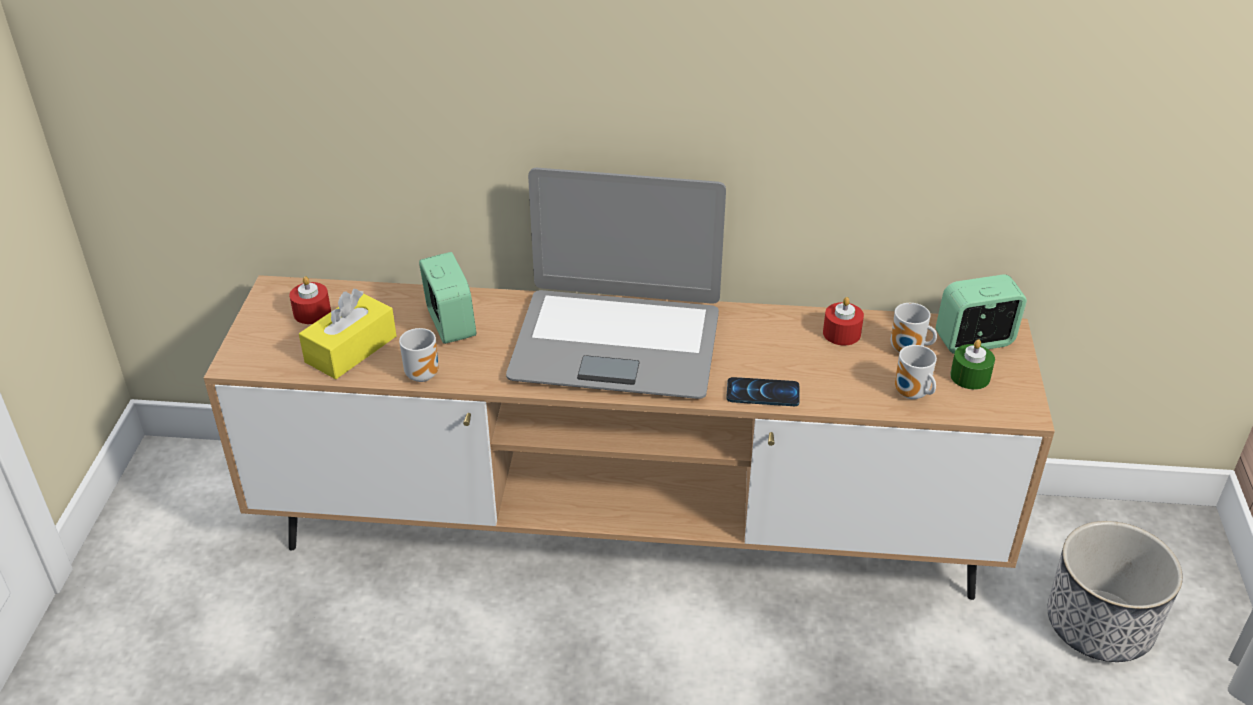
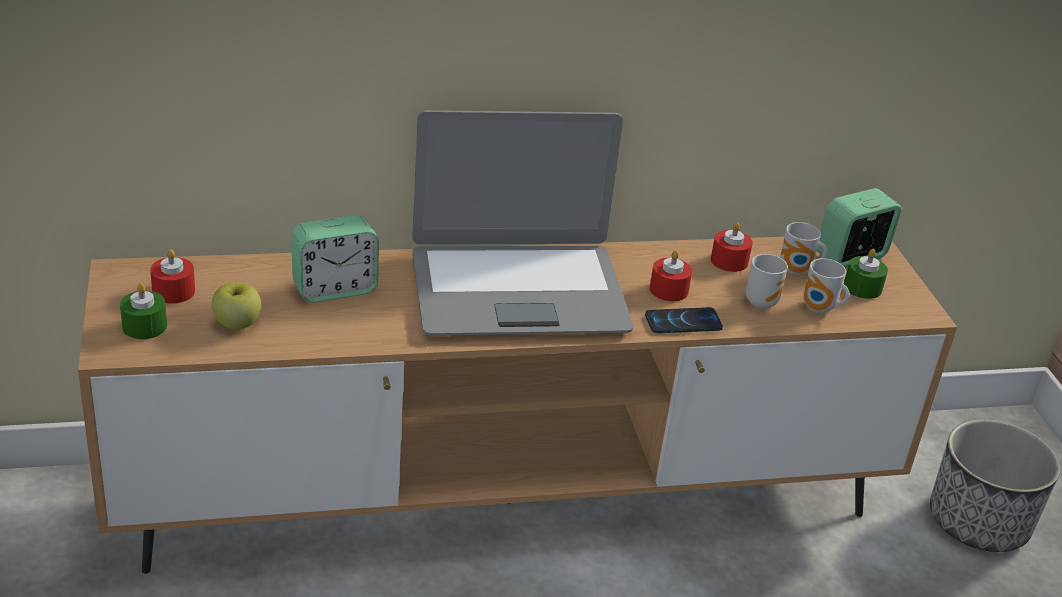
camera: 20 degrees left, 5 degrees down
yellow tissue box [299,289,396,379] -> apple [212,282,261,329]
mug [399,328,438,382] -> mug moved to [746,254,788,309]
alarm clock [419,252,476,344] -> alarm clock turned 105 degrees clockwise [291,215,379,303]
none -> green candle [120,283,167,339]
none -> red candle [650,250,693,301]

